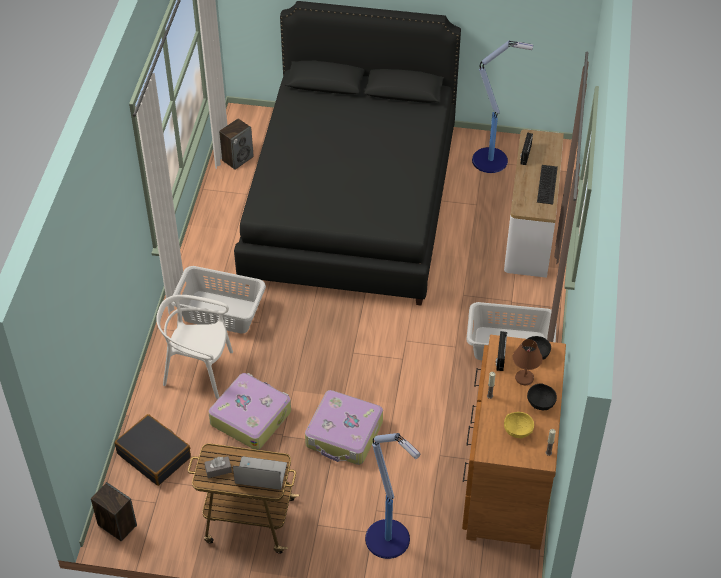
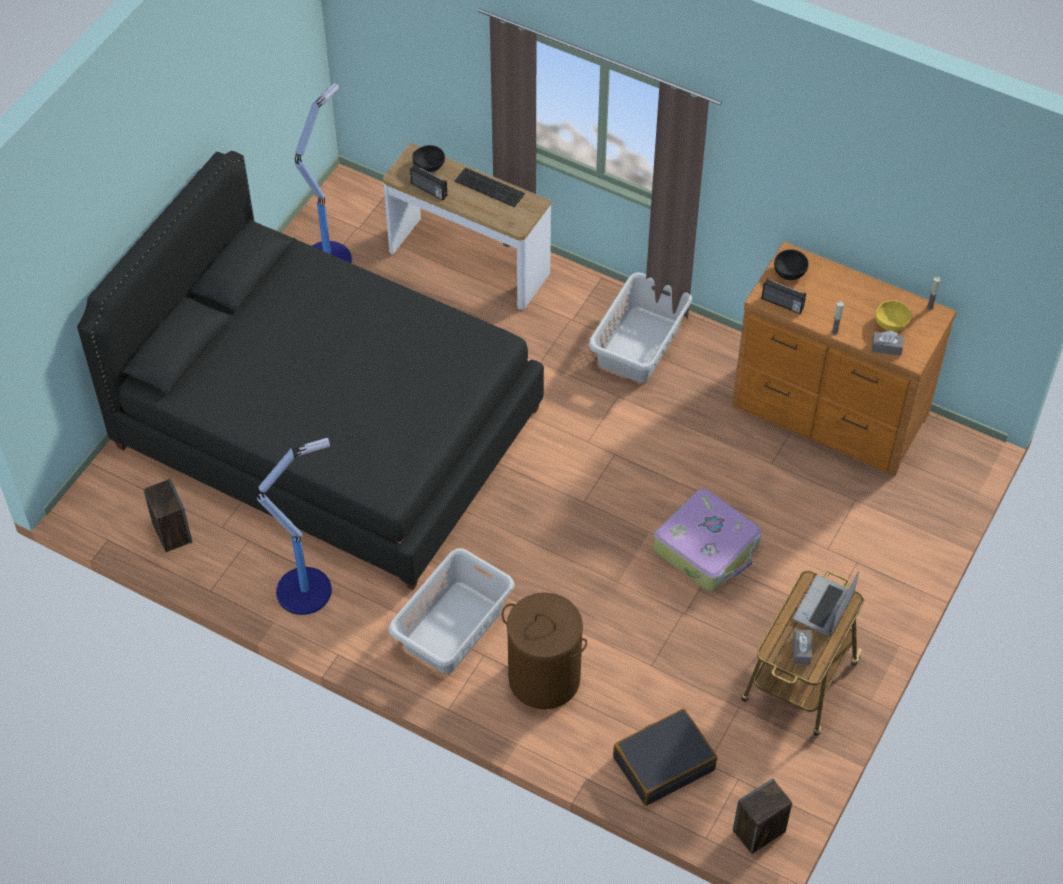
camera: 70 degrees left, 5 degrees up
white chair [156,295,233,399] -> brown laundry basket [502,592,587,710]
suitcase [208,373,291,450] -> none
floor lamp [365,433,421,559] -> floor lamp moved to [256,438,332,615]
brown table lamp [513,339,543,385] -> none
black bowl [527,383,557,410] -> black bowl moved to [412,145,445,172]
none -> grey tissue box [871,331,904,356]

